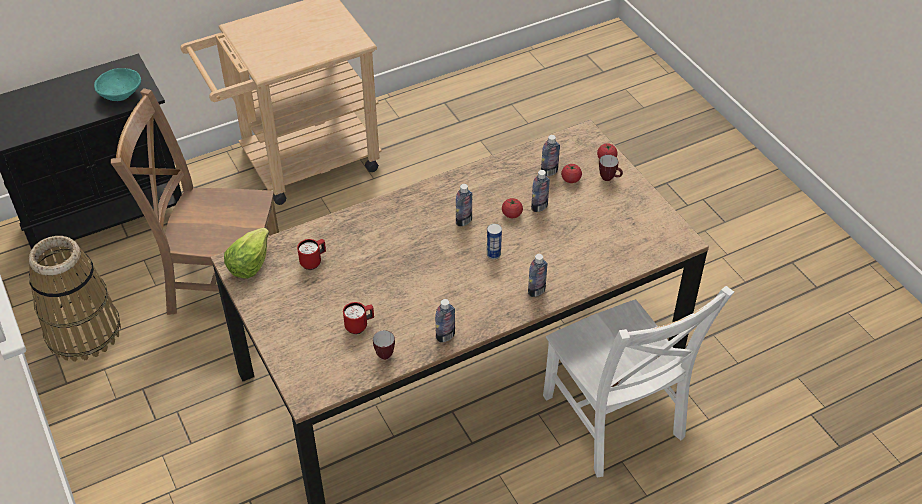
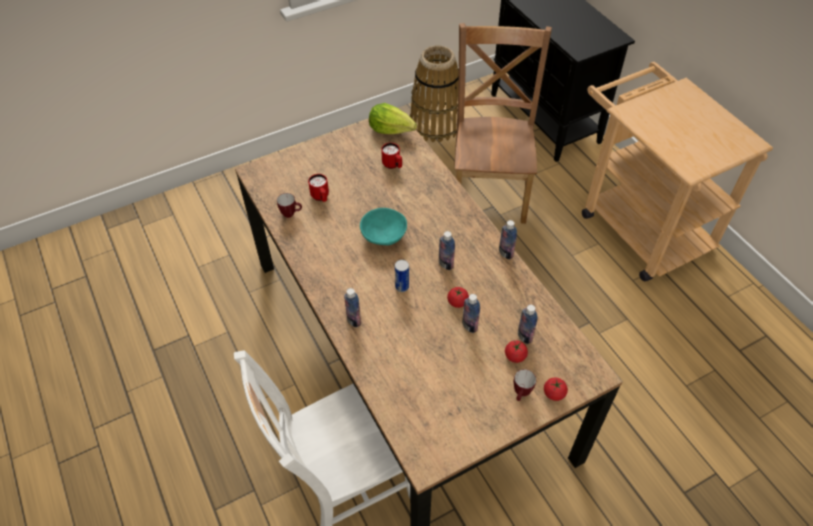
camera: 90 degrees right, 5 degrees up
turquoise bowl [94,68,141,101] -> turquoise bowl moved to [360,208,407,245]
bottle [435,299,455,342] -> bottle moved to [499,220,517,260]

